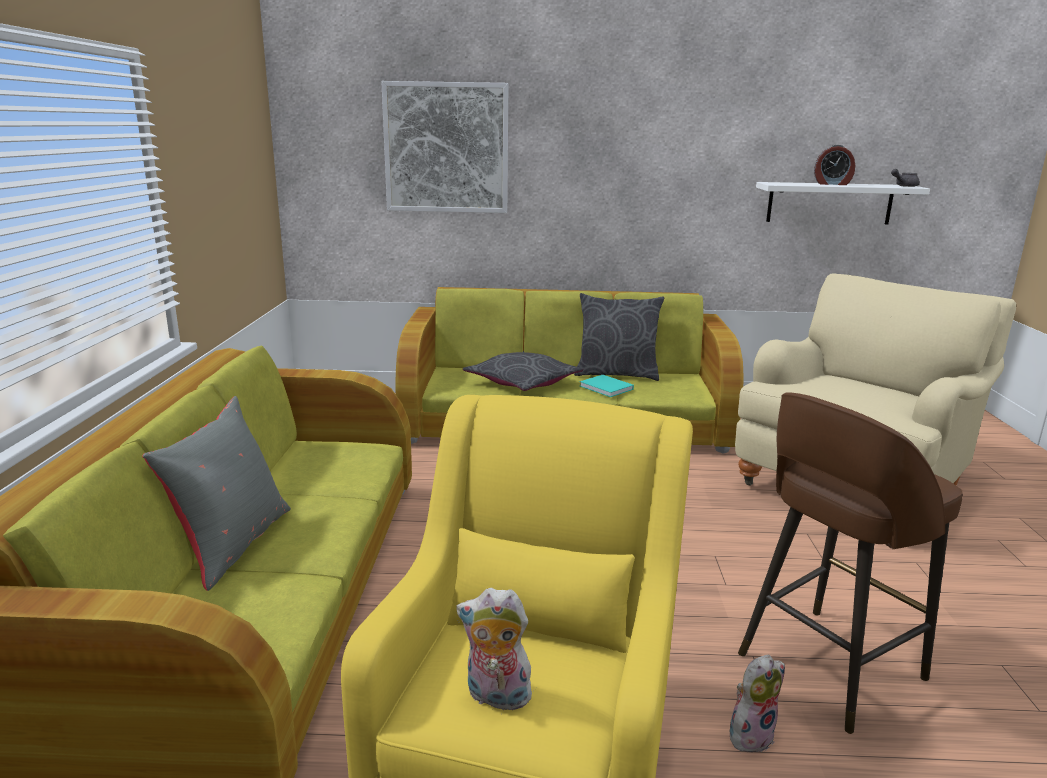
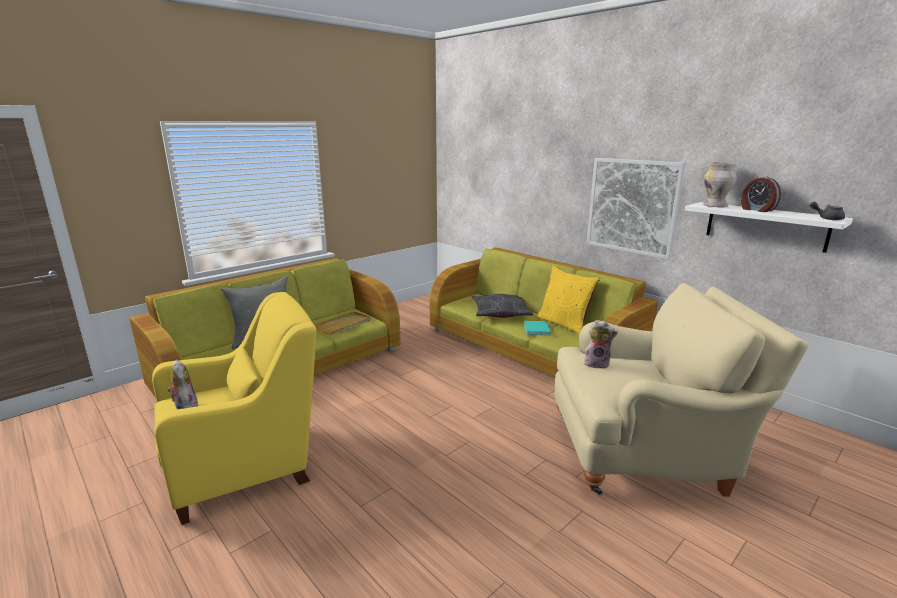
camera: 45 degrees right, 0 degrees up
picture [381,81,508,213] -> picture moved to [586,158,685,260]
grey pillow [574,293,664,381] -> yellow pillow [536,265,600,334]
plush toy [729,655,785,756] -> plush toy moved to [584,320,618,369]
brown stool [738,392,963,734] -> none
none -> beige tray [315,311,371,335]
none -> vase [703,162,737,207]

